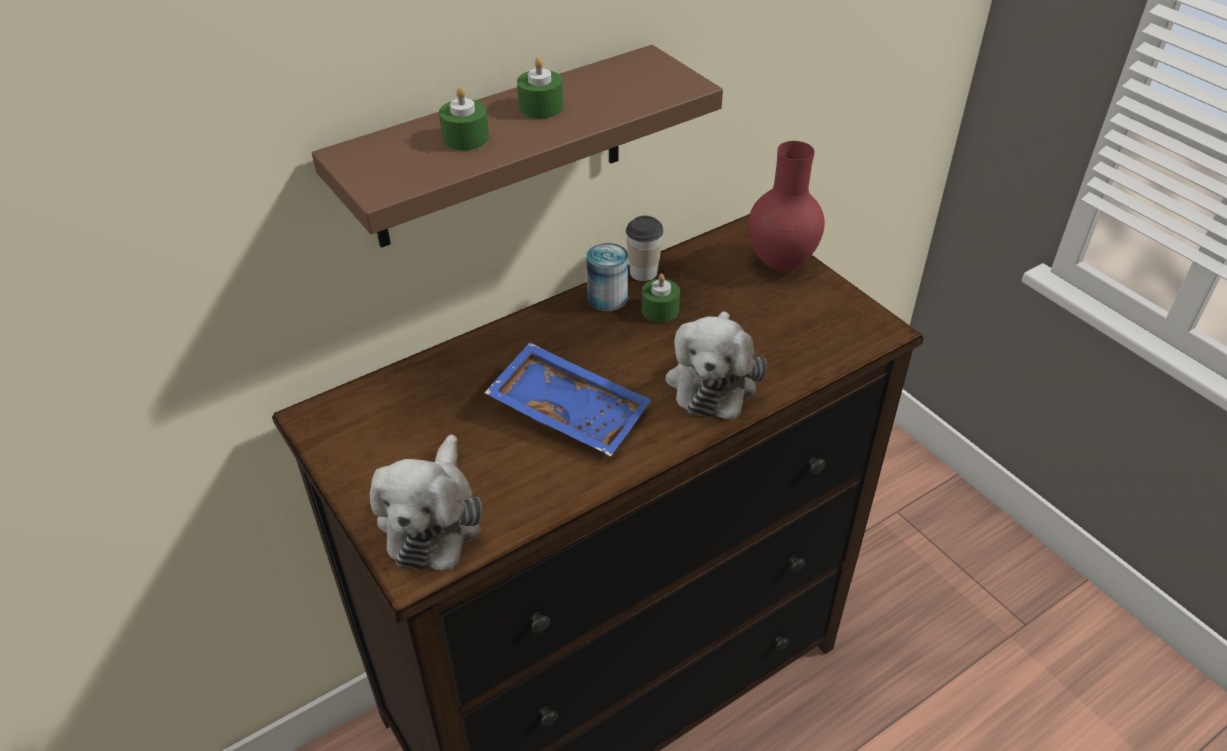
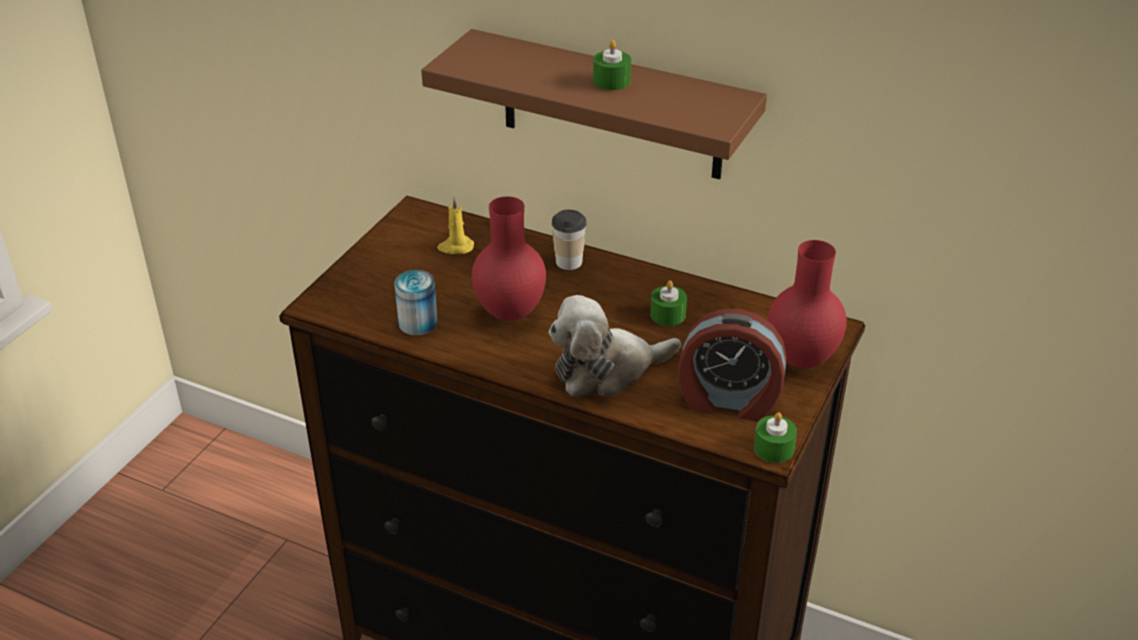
camera: 60 degrees right, 5 degrees down
plush toy [370,434,482,570] -> none
green candle [439,87,489,151] -> green candle moved to [754,412,797,463]
blue tray [485,342,651,456] -> red vase [472,196,546,321]
can [586,243,628,311] -> can moved to [394,270,438,335]
cup [626,216,664,281] -> cup moved to [552,209,587,270]
none -> yellow candle [437,197,474,254]
none -> alarm clock [678,309,787,421]

